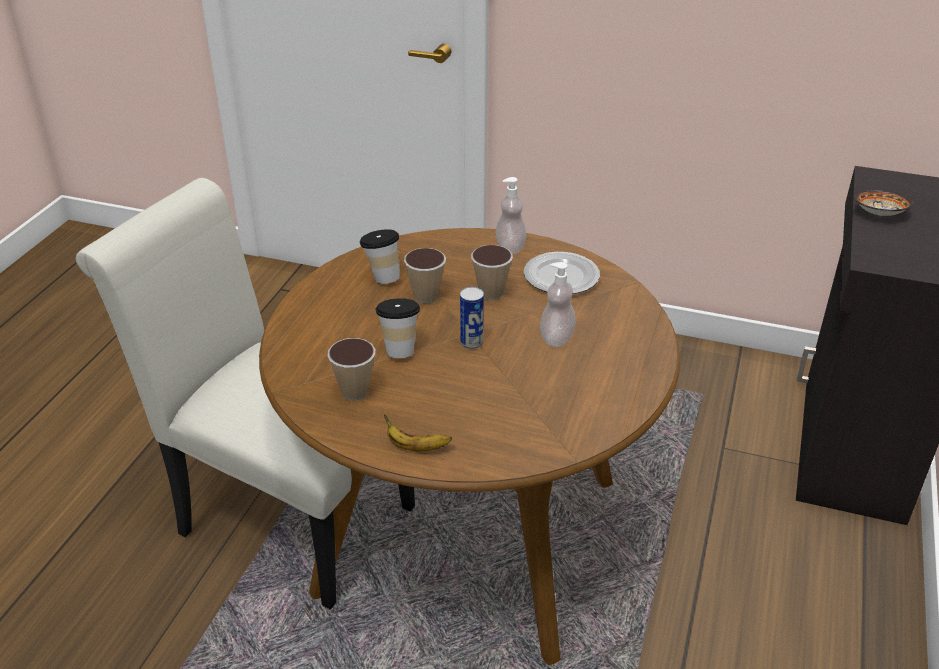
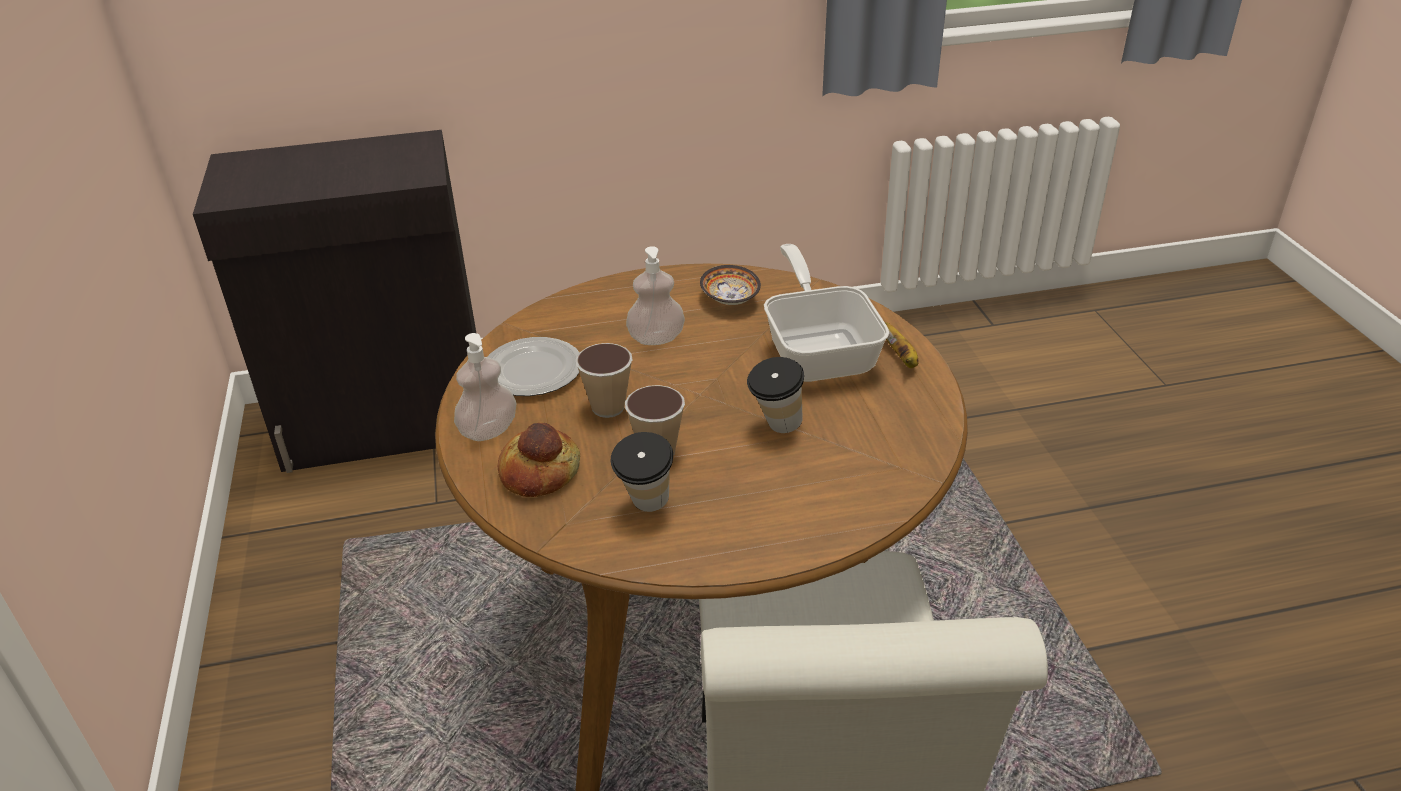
camera: 120 degrees left, 0 degrees up
cup [327,338,375,401] -> none
can [460,287,484,349] -> none
bowl [854,191,914,216] -> bowl moved to [700,265,761,305]
none -> bread [498,422,580,497]
none -> frying pan [764,244,889,382]

